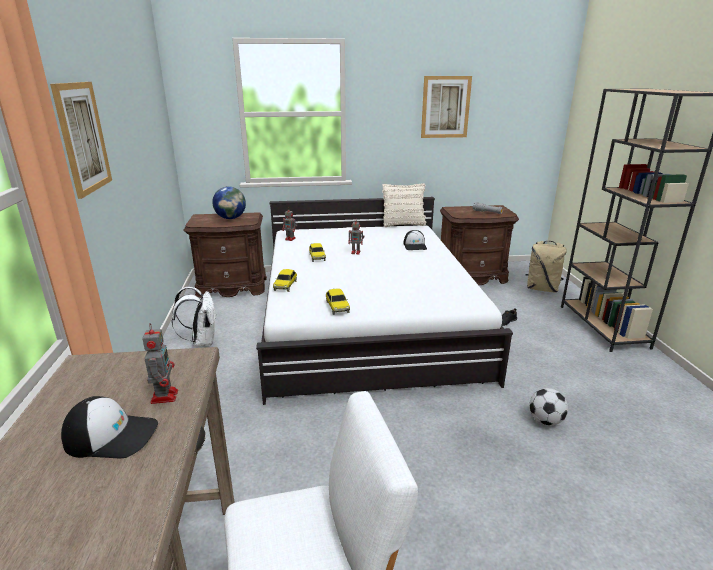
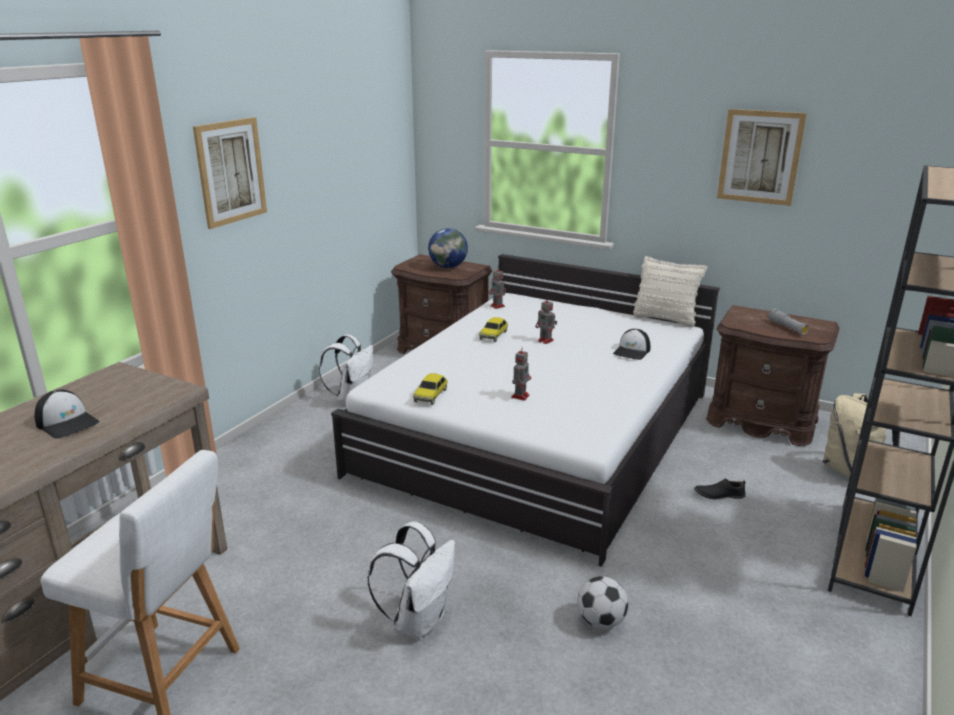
camera: 35 degrees right, 0 degrees up
toy robot [142,323,178,404] -> toy robot moved to [511,347,531,401]
toy car [273,269,297,292] -> none
none -> white backpack [367,521,455,640]

